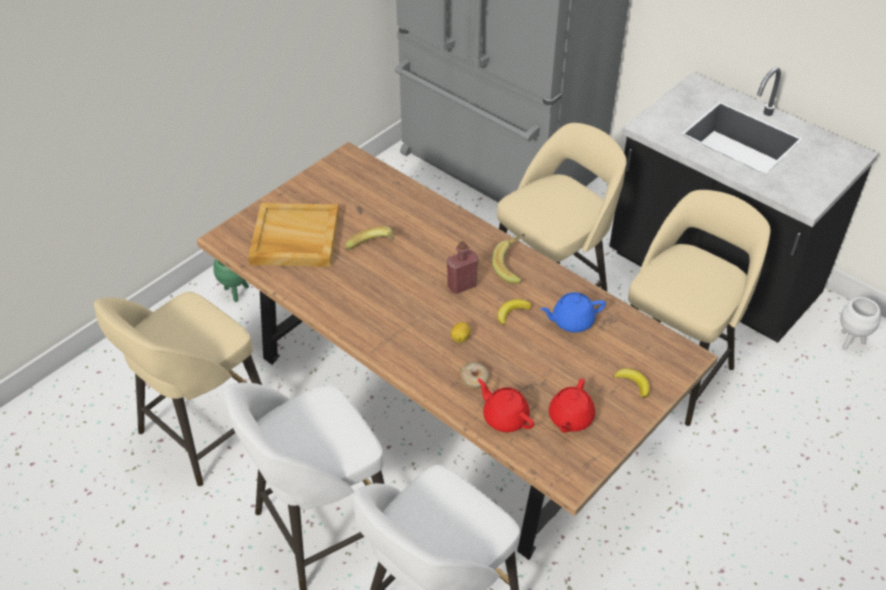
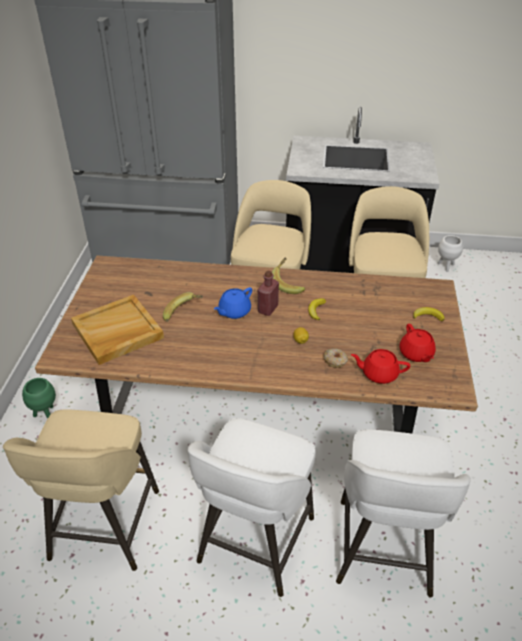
camera: 35 degrees left, 5 degrees down
blue teapot [540,292,606,333] -> blue teapot moved to [214,287,252,319]

